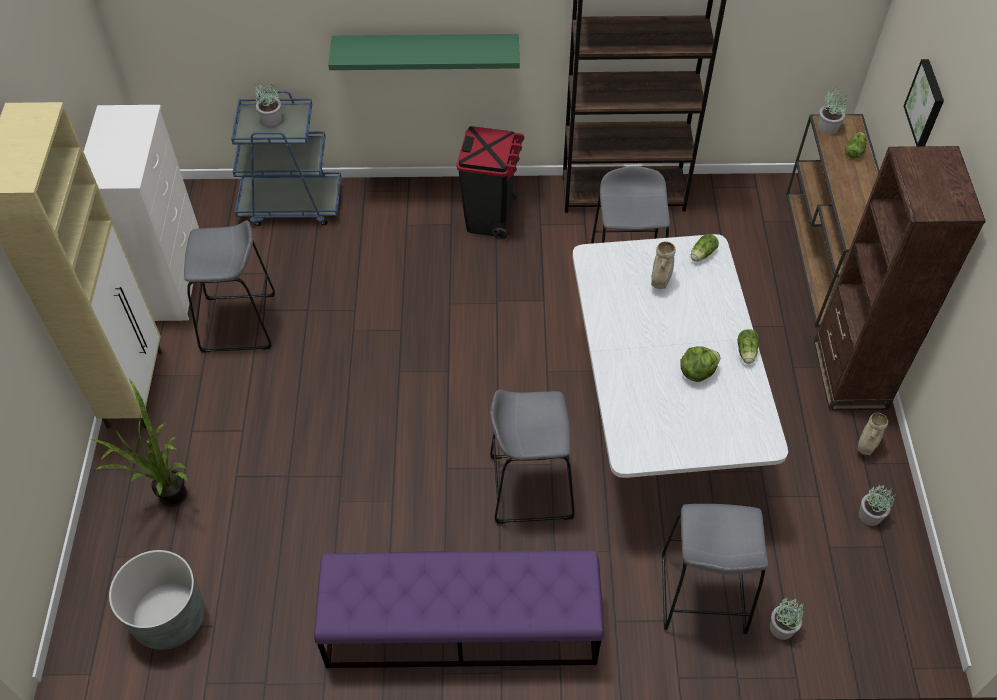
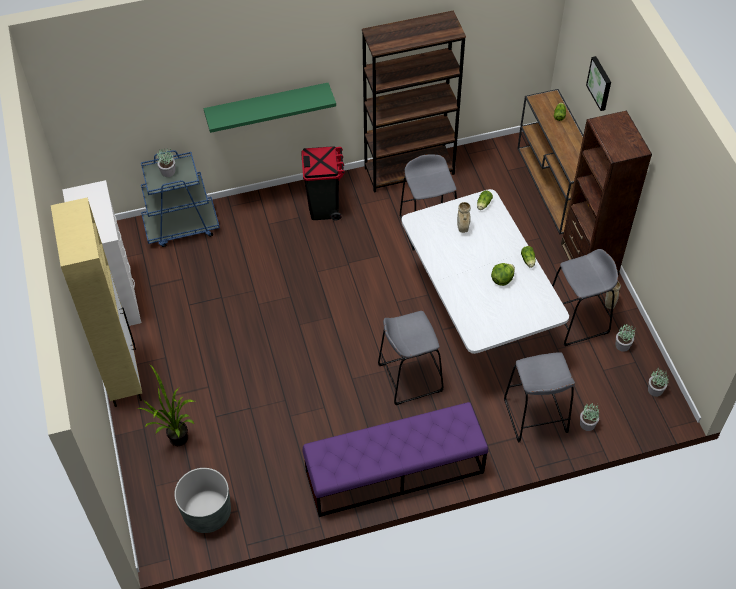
camera: 15 degrees left, 0 degrees up
grey stool [184,221,275,353] -> grey stool moved to [552,249,618,346]
potted plant [818,88,847,135] -> potted plant moved to [648,367,669,397]

